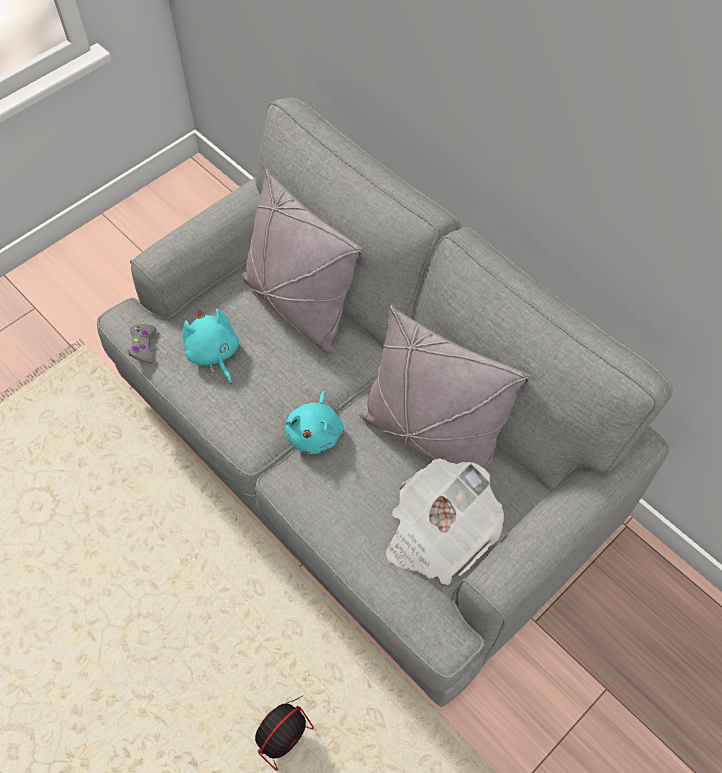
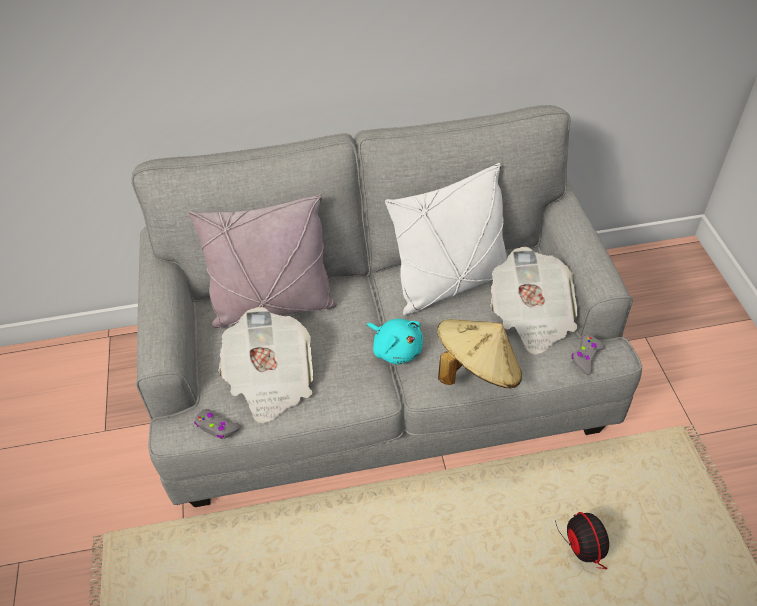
camera: 55 degrees left, 10 degrees down
turquoise plush toy [182,308,239,384] -> newspaper [218,307,313,423]
purple pillow [359,305,530,470] -> white pillow [385,163,507,315]
none -> beige hat [437,319,522,388]
none -> grey game controller [571,335,605,375]

